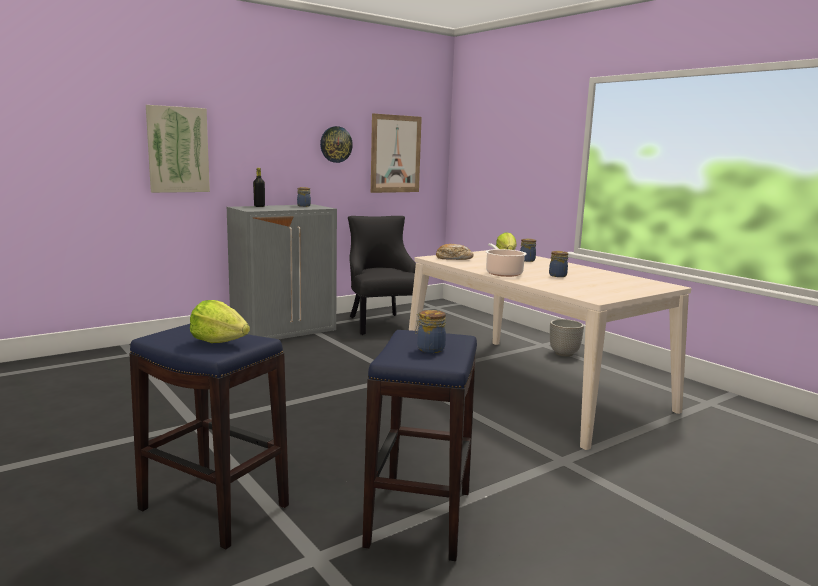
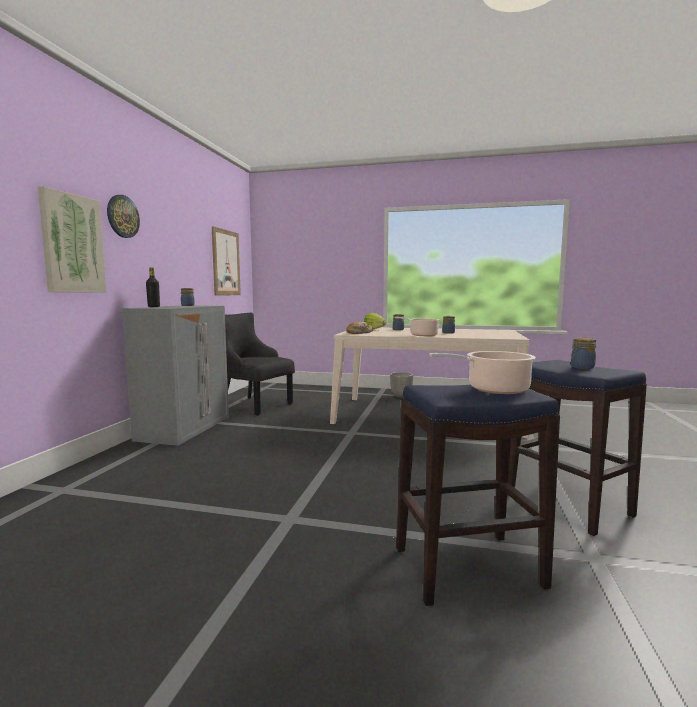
camera: 40 degrees left, 5 degrees down
lettuce [190,300,250,343] -> cooking pot [429,351,536,394]
wall clock [320,126,353,163] -> wall clock moved to [107,195,140,238]

